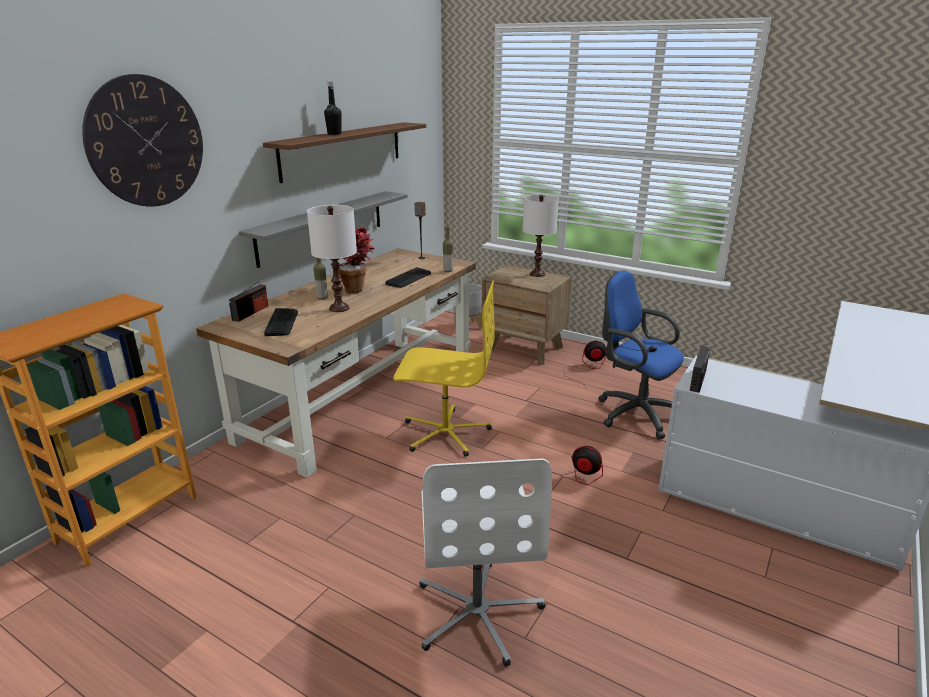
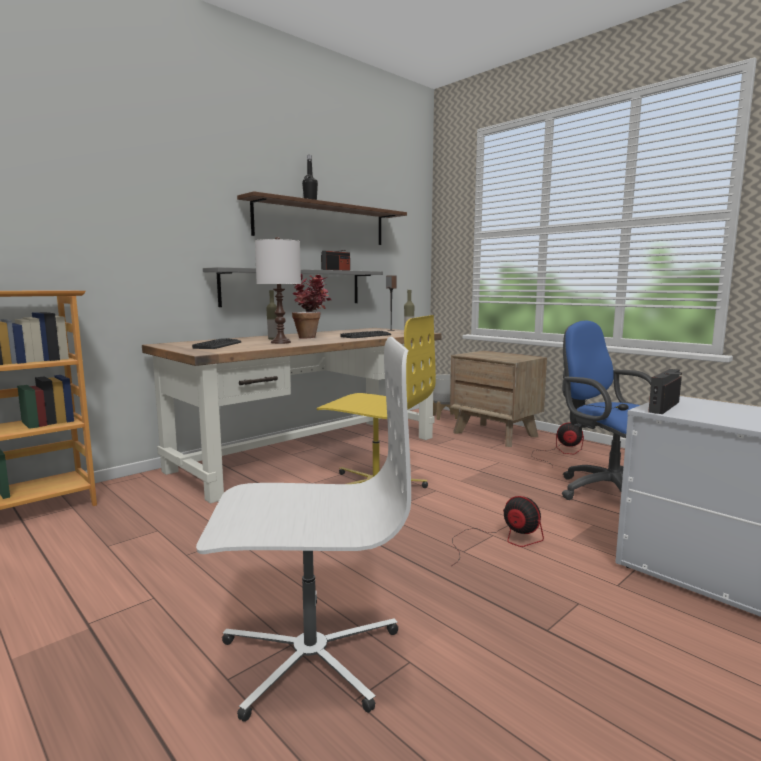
camera: 15 degrees right, 15 degrees down
wall clock [82,74,203,207] -> none
radio [229,281,268,322] -> radio moved to [321,250,350,271]
white office chair [420,458,552,667] -> white office chair turned 105 degrees counterclockwise [196,337,411,722]
white table lamp [523,194,559,277] -> none

